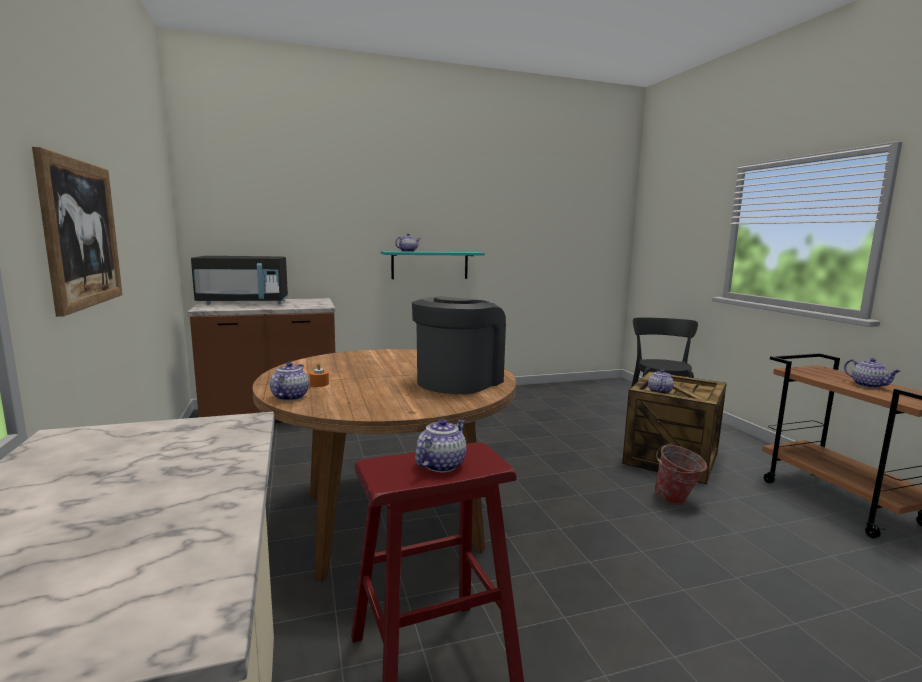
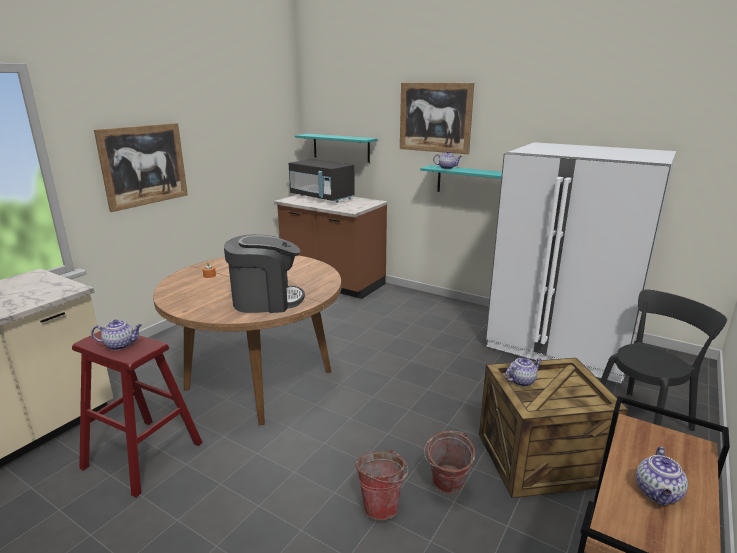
camera: 50 degrees right, 10 degrees up
teapot [270,362,309,401] -> none
none -> turquoise shelf [295,134,378,163]
none -> bucket [355,449,408,520]
none -> picture [400,83,474,154]
none -> white fridge [486,142,676,384]

